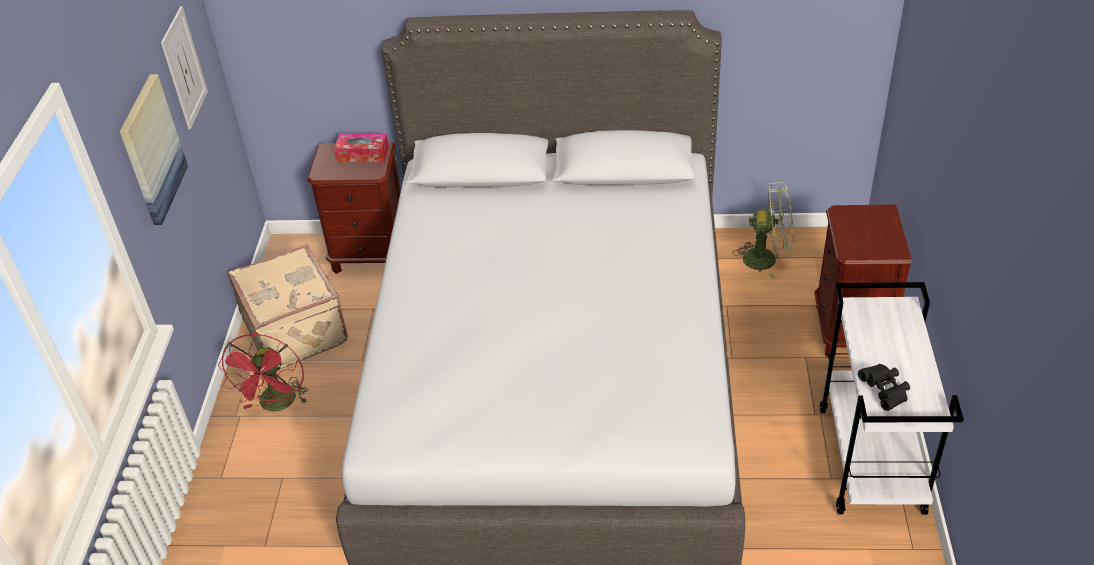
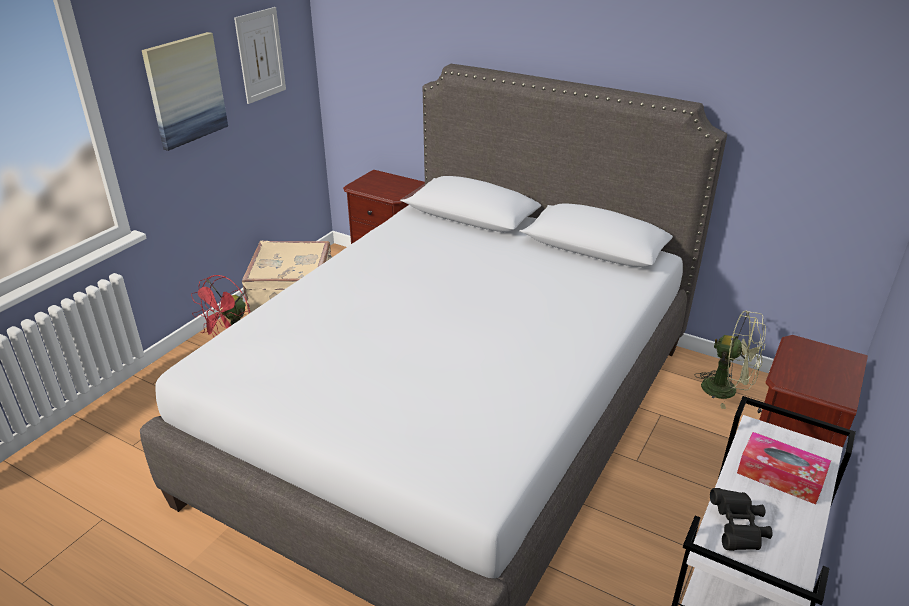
camera: 25 degrees right, 10 degrees down
tissue box [334,133,389,162] -> tissue box moved to [737,432,831,505]

